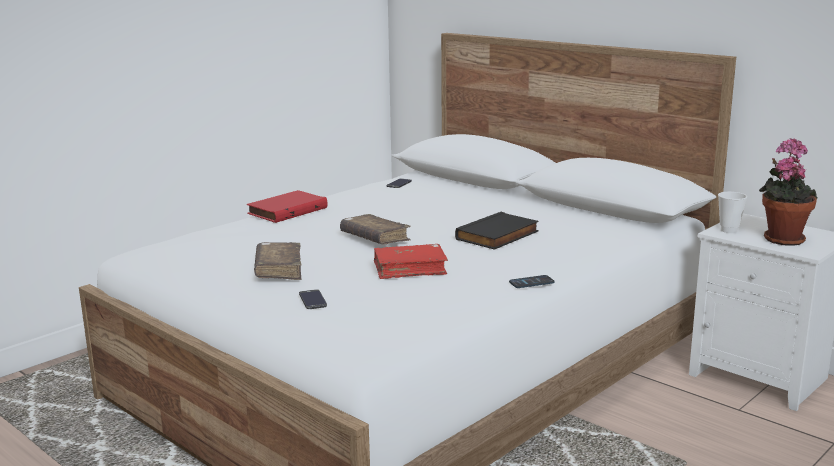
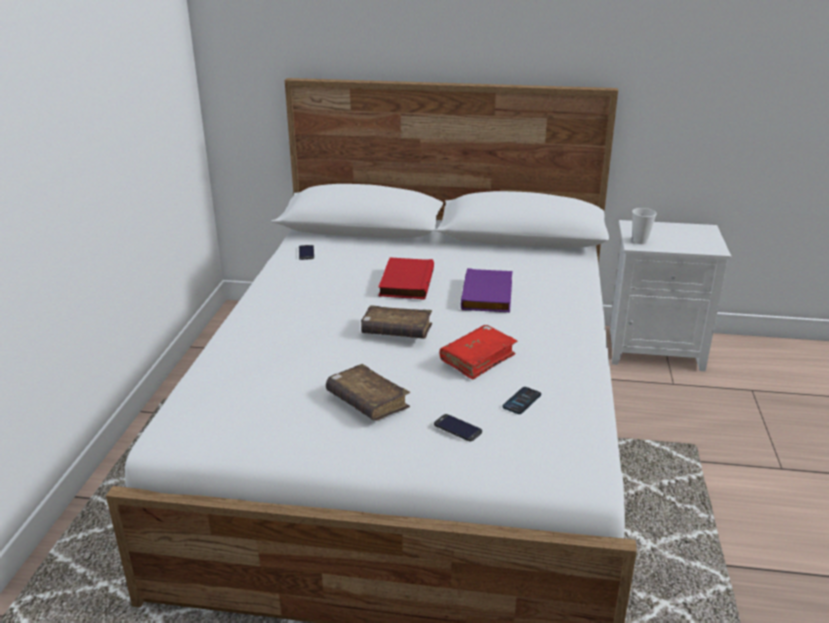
camera: 35 degrees left, 10 degrees up
red book [247,190,327,223] -> red book moved to [378,257,434,300]
black book [455,212,539,250] -> purple book [461,268,513,312]
phone [509,275,555,288] -> phone moved to [502,387,541,414]
potted plant [759,138,817,246] -> none

